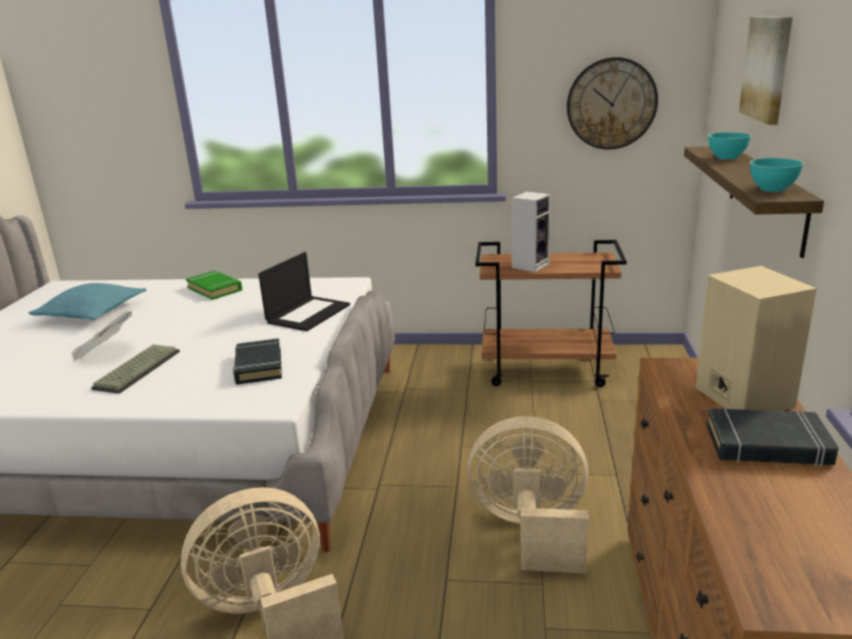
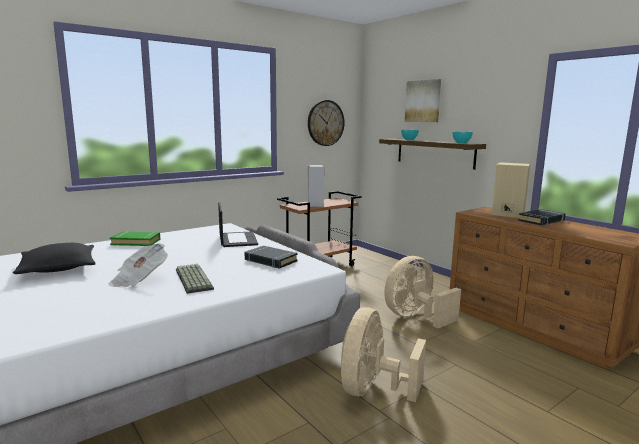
camera: 45 degrees left, 10 degrees down
turquoise pillow [29,283,146,320] -> black pillow [13,243,96,274]

